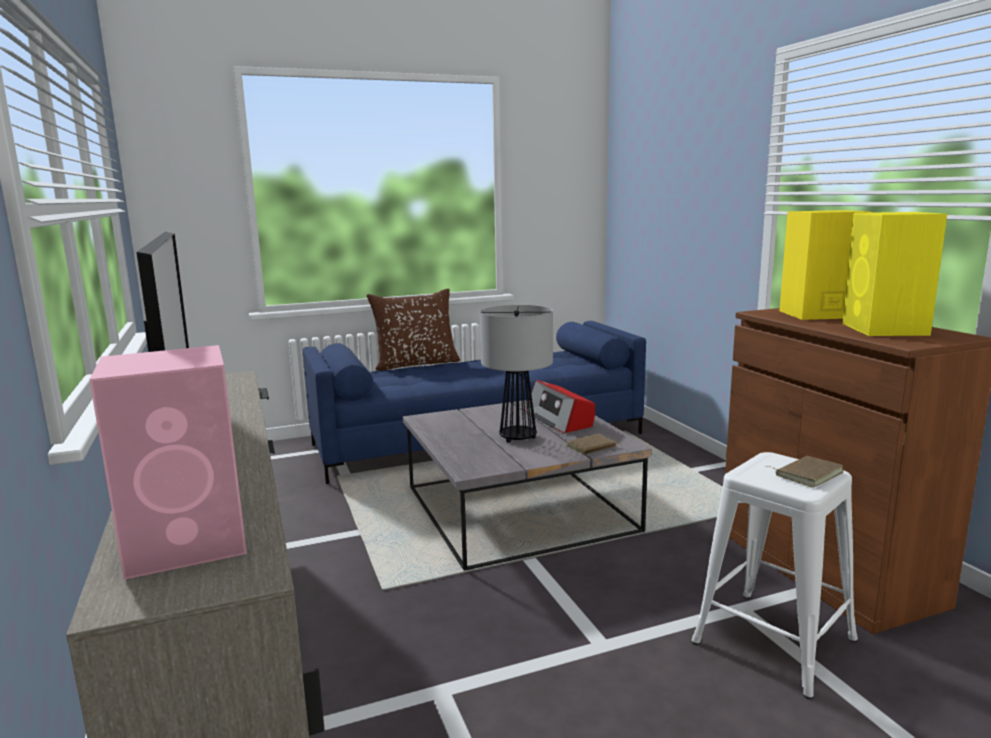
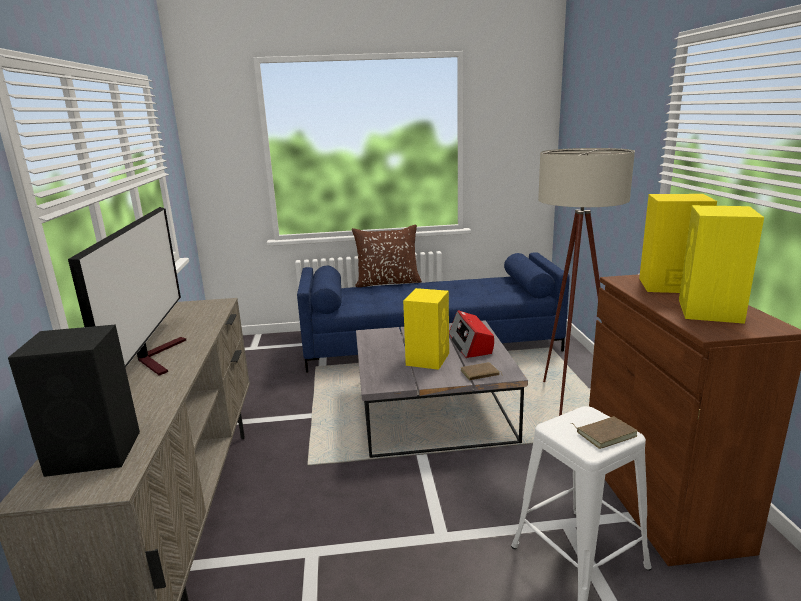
camera: 15 degrees right, 5 degrees up
pink speaker [89,345,247,580] -> black speaker [8,324,140,477]
table lamp [480,305,553,443] -> yellow speaker [403,288,449,370]
none -> beige floor lamp [538,148,635,416]

